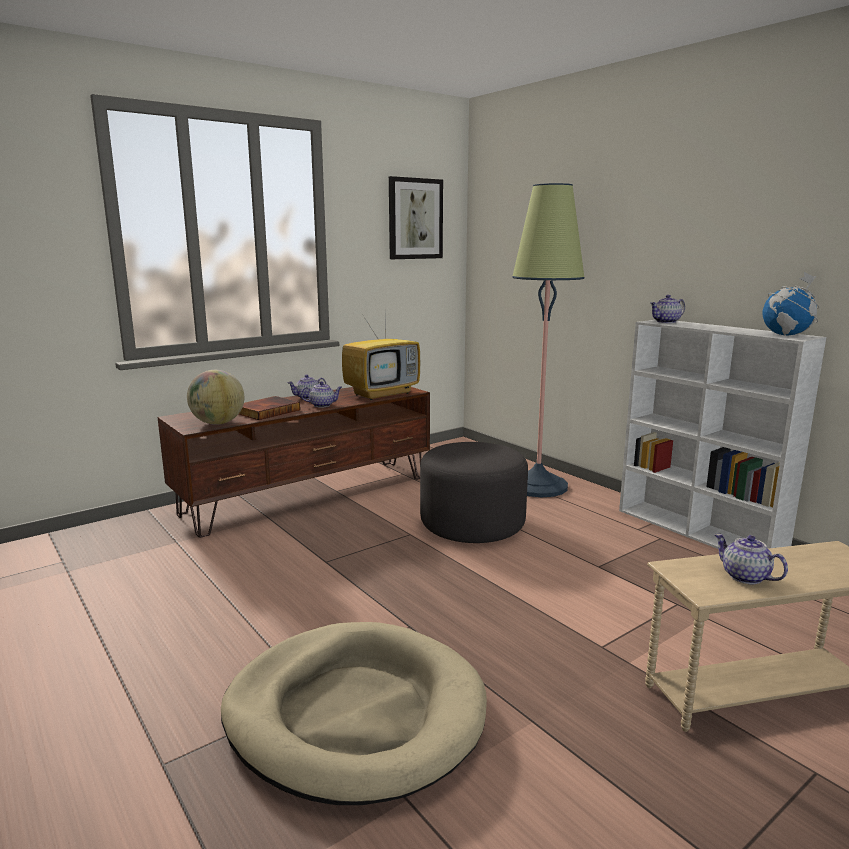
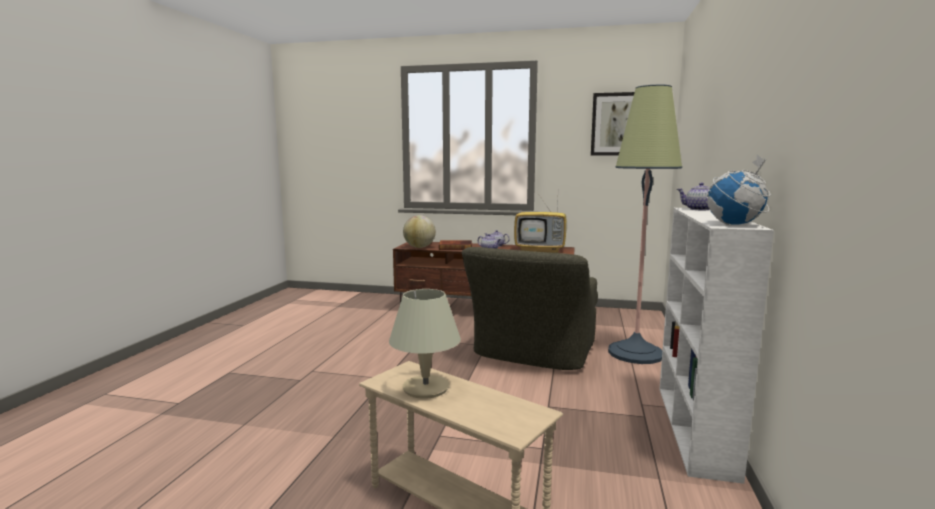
camera: 50 degrees right, 5 degrees down
beige dog bed [221,622,487,805] -> none
grey ottoman [420,442,528,543] -> green armchair [462,247,598,370]
teapot [714,534,788,584] -> beige table lamp [389,289,461,399]

